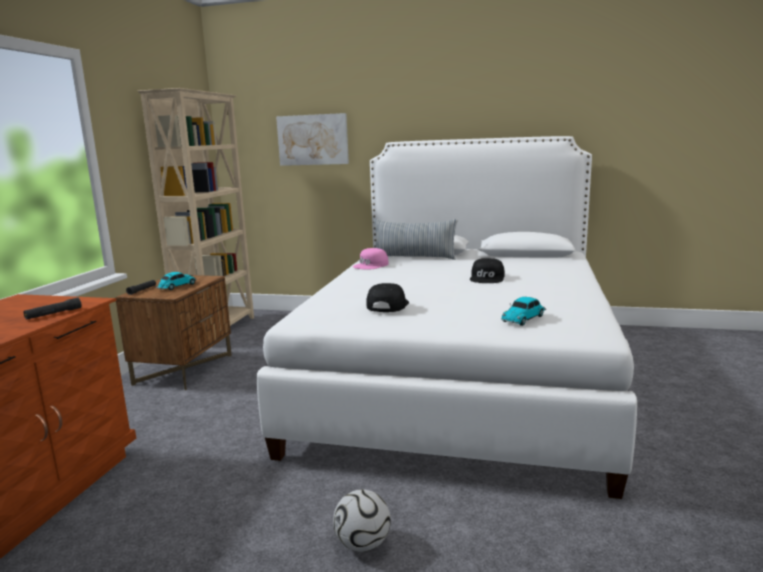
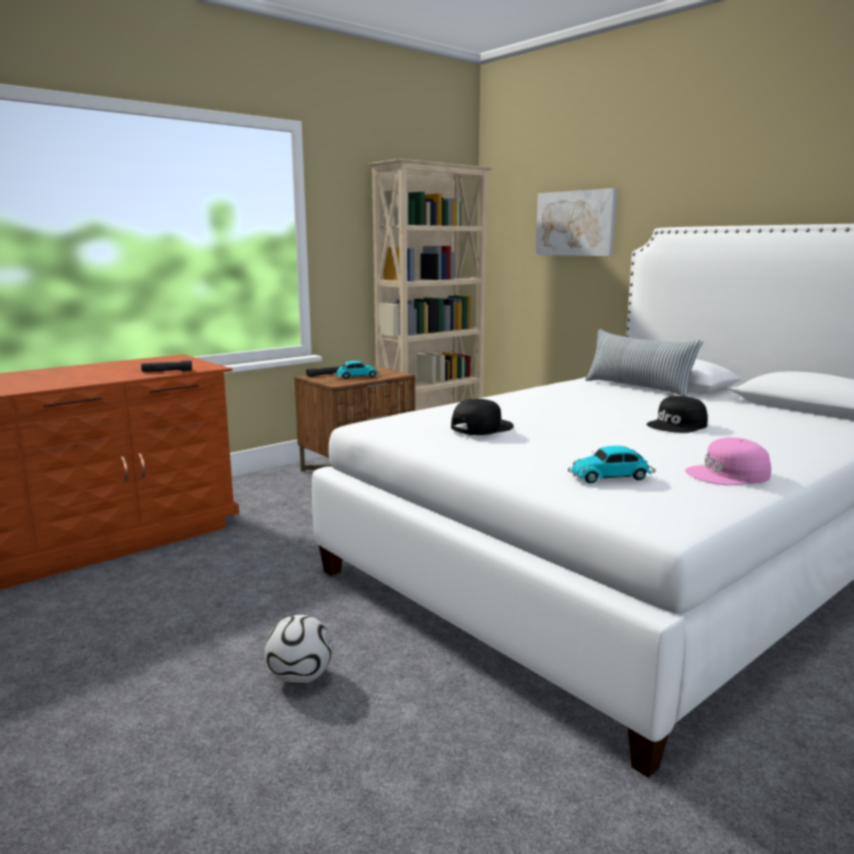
camera: 35 degrees right, 0 degrees up
pink cap [353,248,389,270] -> pink cap moved to [685,437,771,485]

